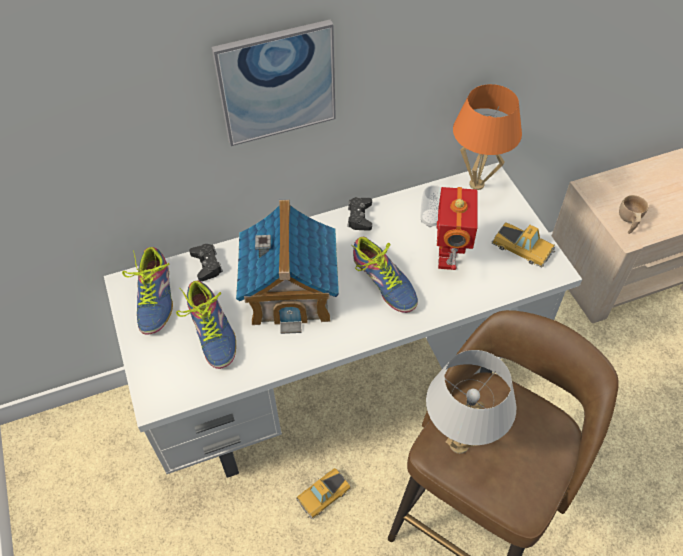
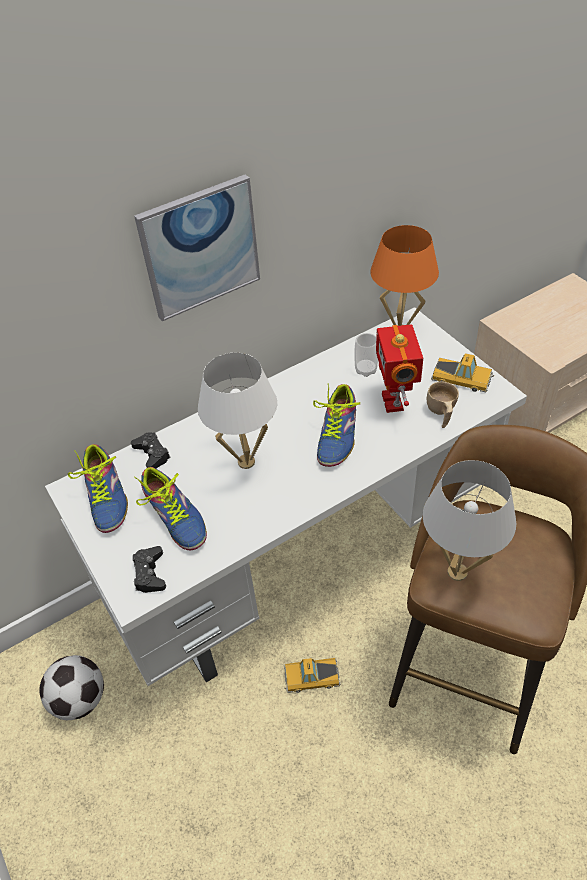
camera: 10 degrees left, 5 degrees down
toy house [236,199,339,334] -> white table lamp [198,353,277,469]
toy car [296,468,352,519] -> toy car turned 45 degrees clockwise [284,658,340,693]
black game controller [348,197,372,231] -> black game controller moved to [132,546,166,593]
shoe [351,237,418,313] -> shoe turned 60 degrees clockwise [313,383,360,467]
beige cup [619,195,648,234] -> beige cup moved to [427,381,459,428]
none -> football [39,655,104,720]

